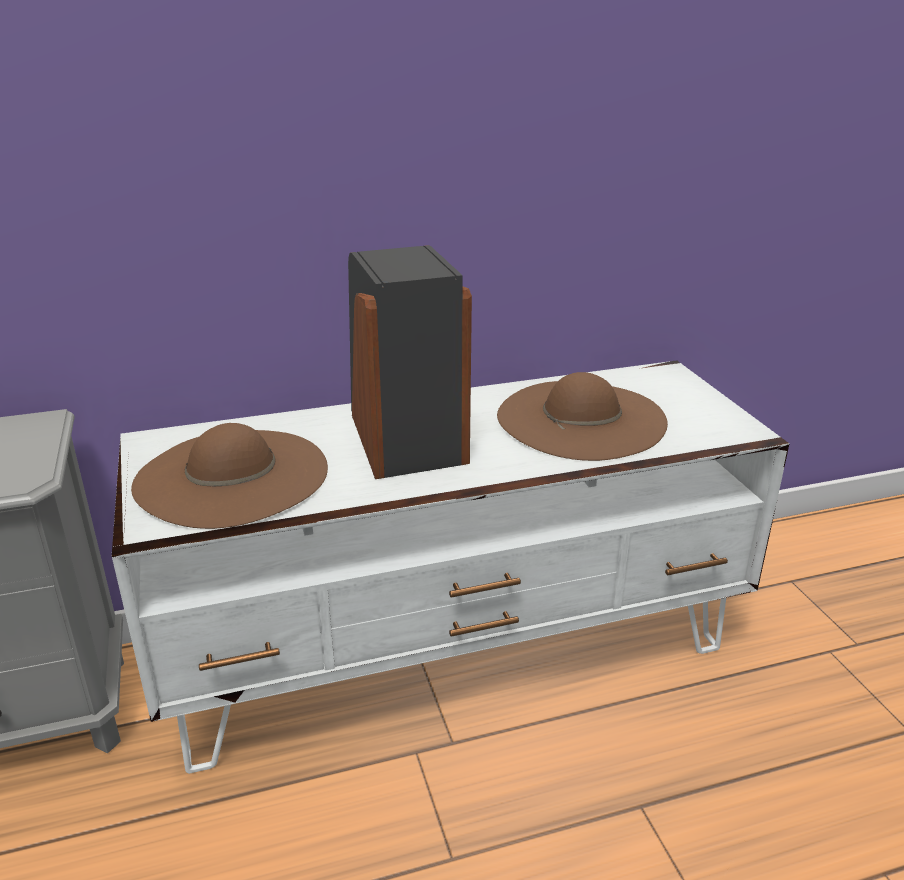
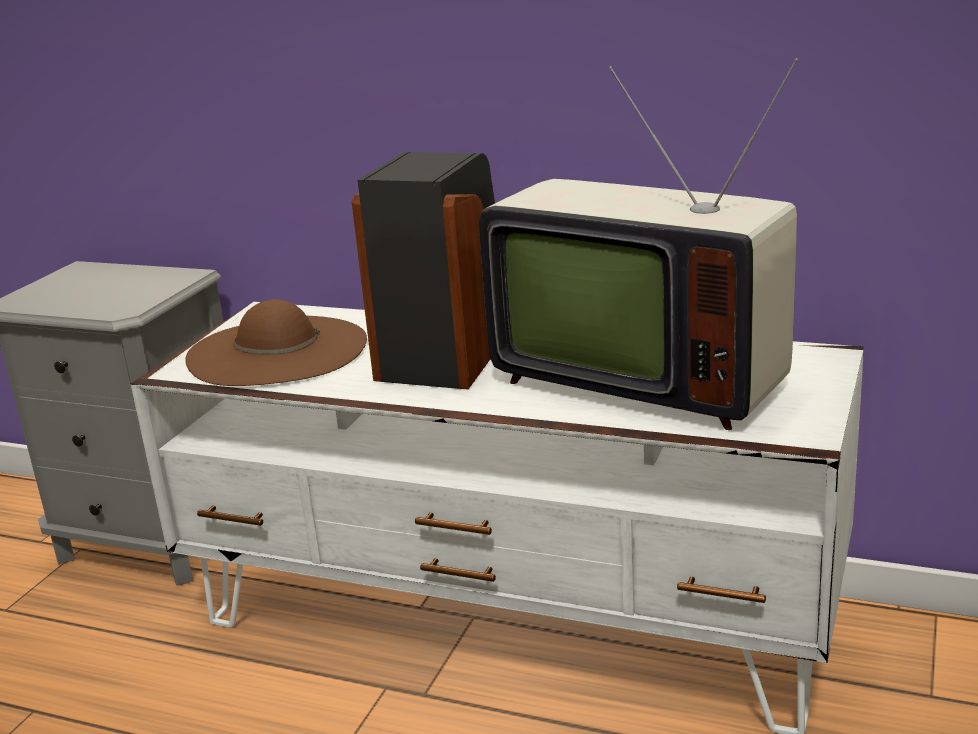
camera: 40 degrees right, 5 degrees down
brown hat [497,372,668,461] -> television [479,58,798,430]

